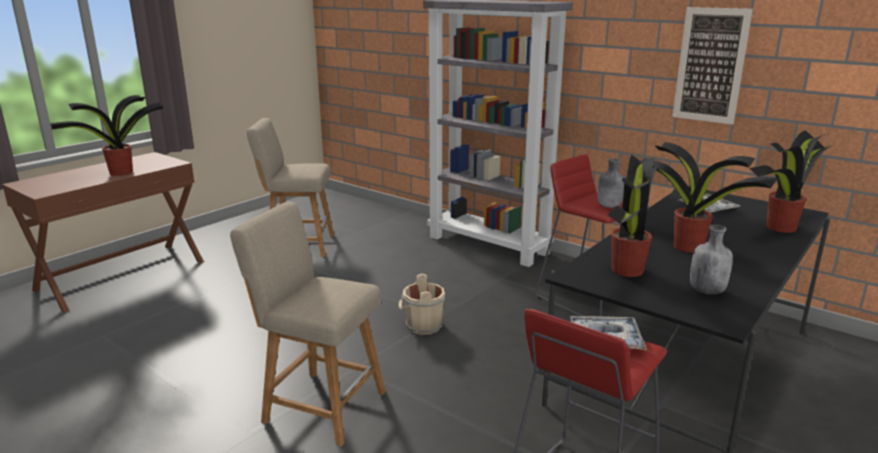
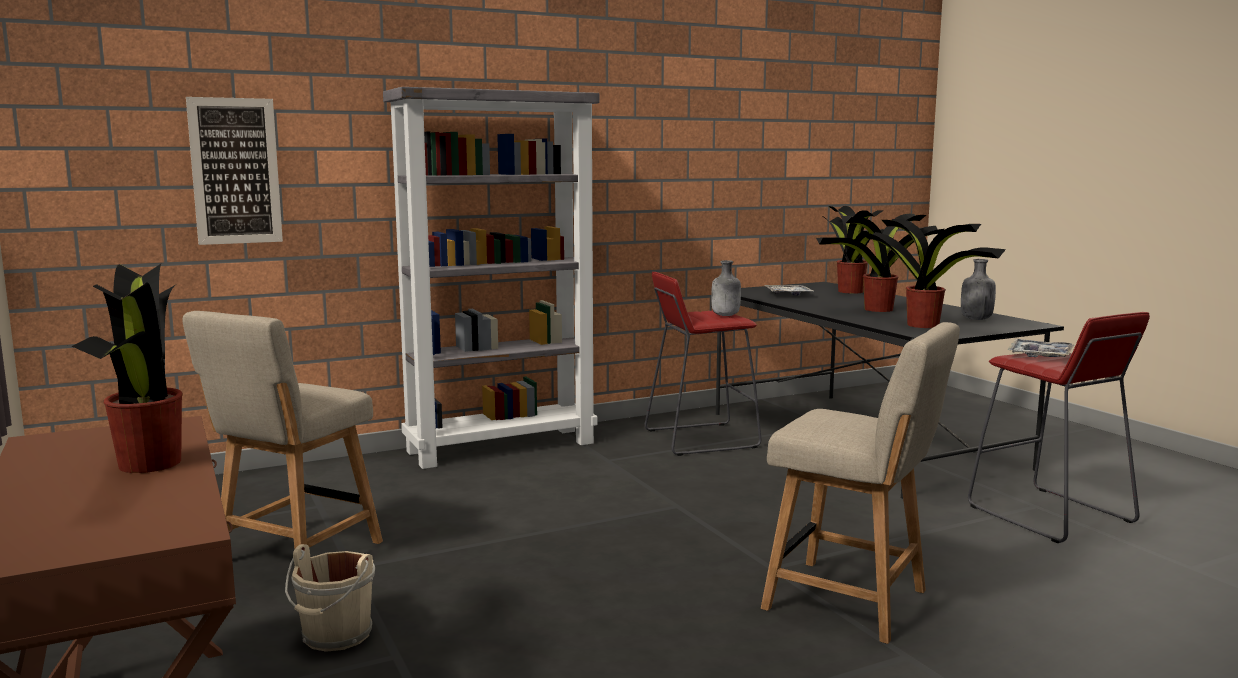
camera: 65 degrees left, 10 degrees down
beige chair [230,202,386,447] -> beige chair turned 105 degrees counterclockwise [761,322,960,644]
beige bucket [399,274,445,335] -> beige bucket moved to [285,544,375,652]
picture [672,7,753,125] -> picture moved to [186,97,283,245]

